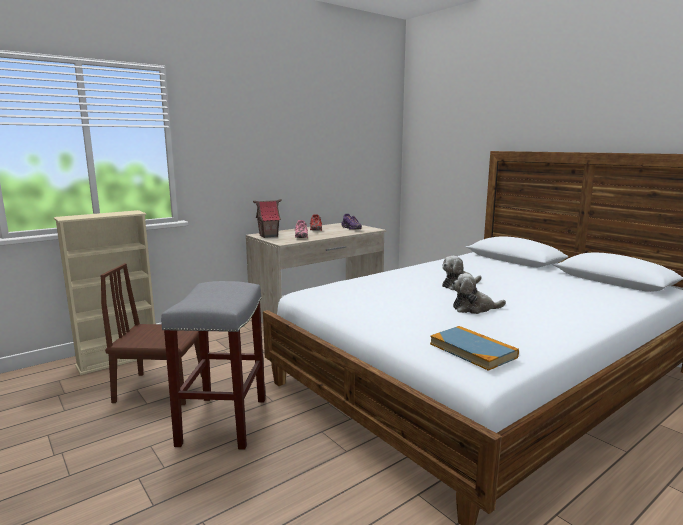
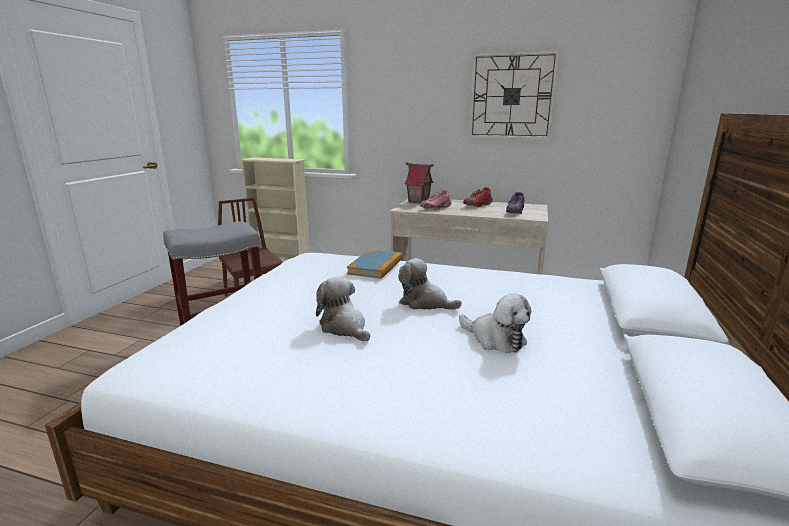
camera: 55 degrees right, 5 degrees up
book [430,326,519,371] -> book moved to [347,250,402,279]
none -> plush toy [459,294,531,353]
none -> wall clock [469,50,560,140]

